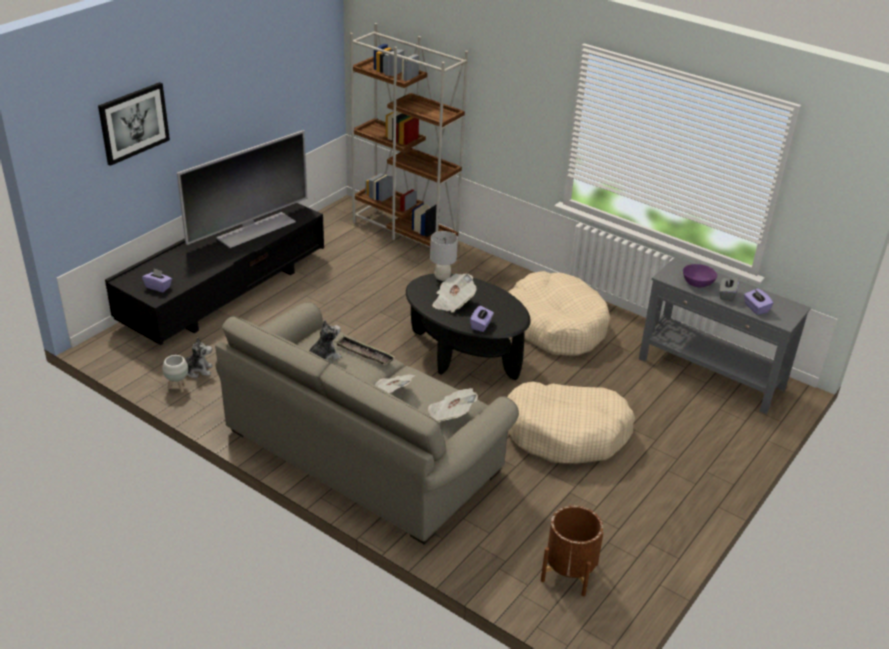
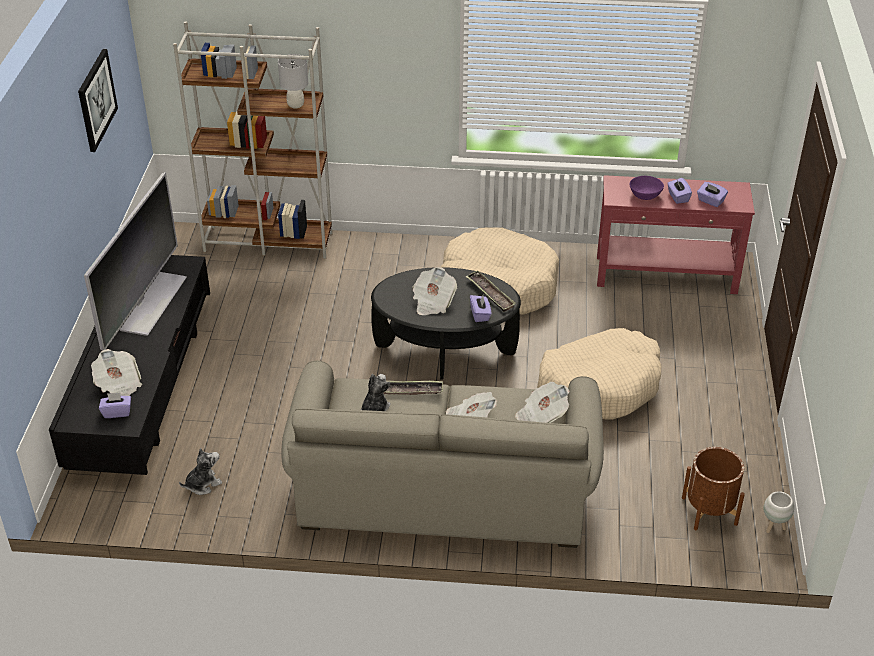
camera: 30 degrees left, 5 degrees up
picture [98,82,170,166] -> picture moved to [78,49,118,152]
white planter [163,355,188,392] -> white planter moved to [764,491,794,533]
grey table lamp [430,231,458,281] -> grey table lamp moved to [278,54,308,108]
grey console table [639,257,811,414] -> red console table [597,175,755,294]
grey tissue box [720,274,739,301] -> purple tissue box [667,178,692,204]
none -> newspaper [91,349,142,396]
none -> tray [466,270,516,312]

